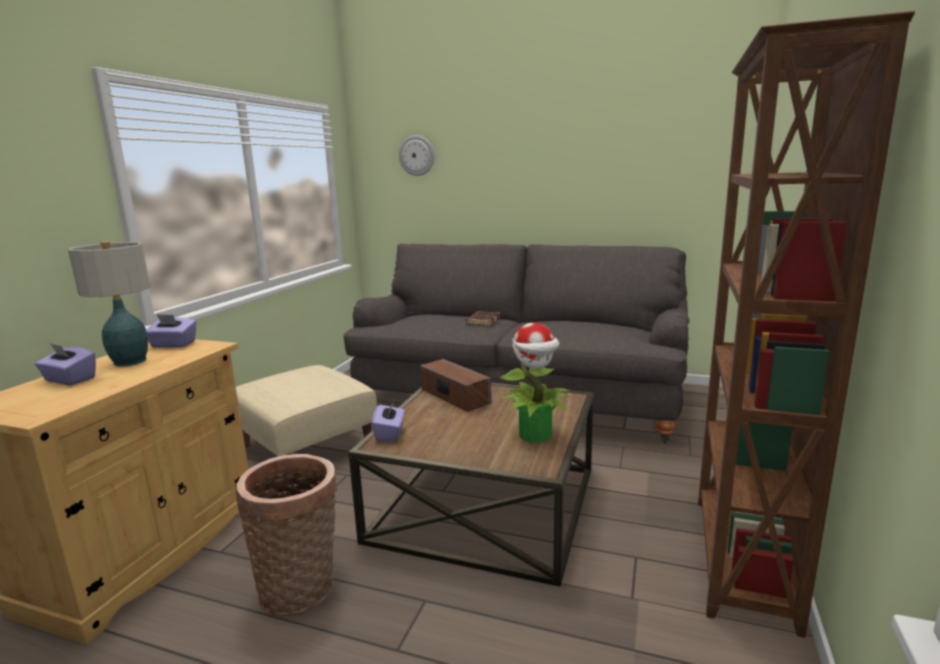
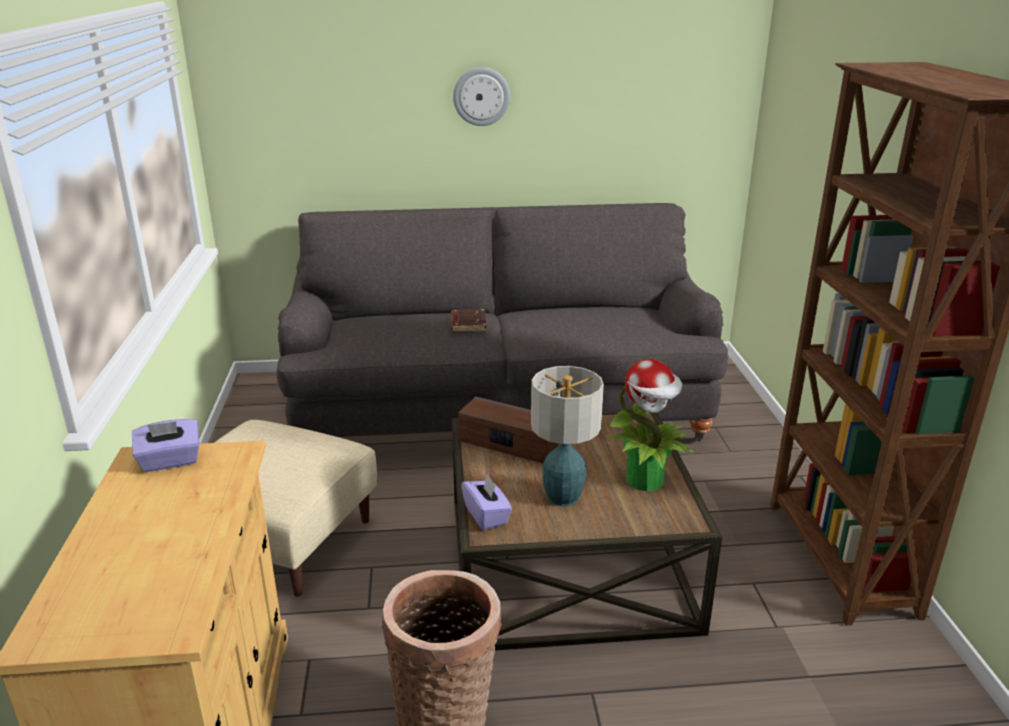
camera: 25 degrees left, 10 degrees up
purple tissue box [35,343,96,386] -> none
table lamp [68,241,150,367] -> table lamp moved to [531,366,604,506]
wall clock [399,135,435,176] -> wall clock moved to [453,67,510,126]

